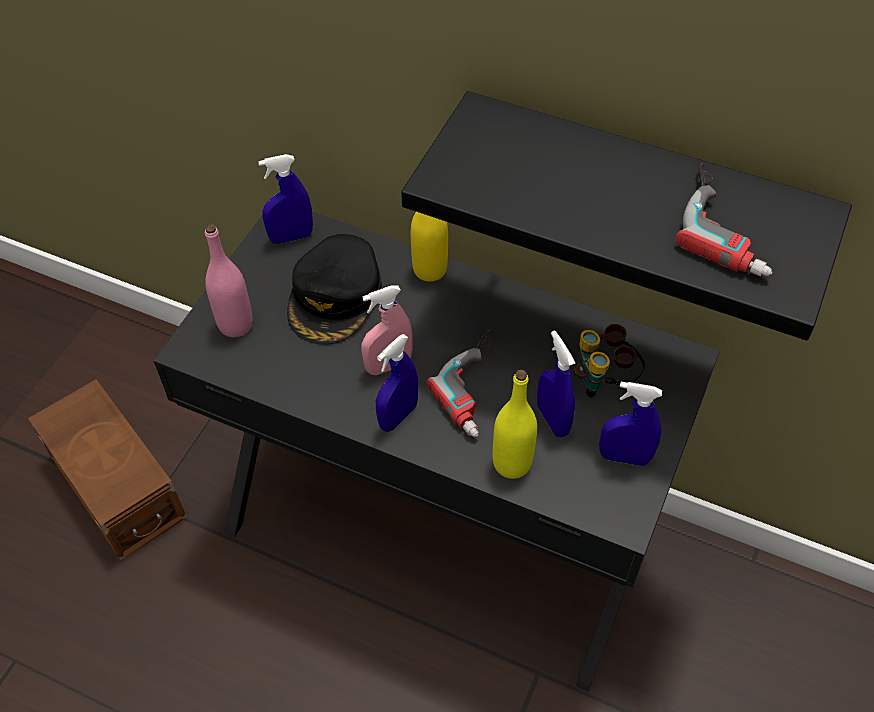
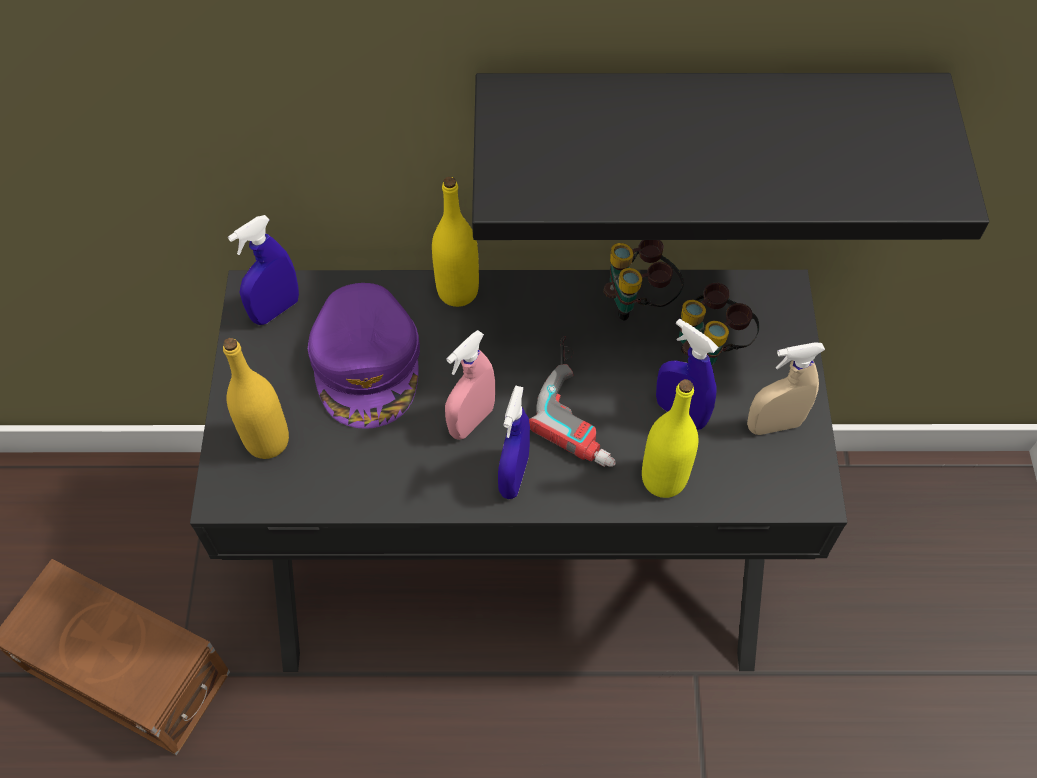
camera: 25 degrees left, 5 degrees up
pink bottle [205,224,253,337] -> yellow bottle [223,338,289,459]
black cap [287,234,382,345] -> purple cap [308,283,420,429]
blue spray bottle [599,382,662,466] -> beige spray bottle [747,342,825,435]
power drill [676,162,773,276] -> none
none -> binoculars [604,240,684,320]

